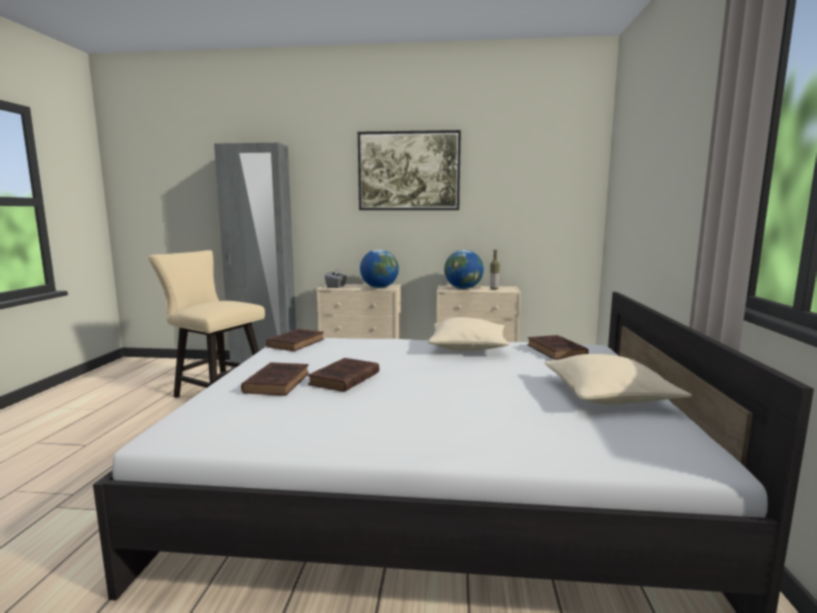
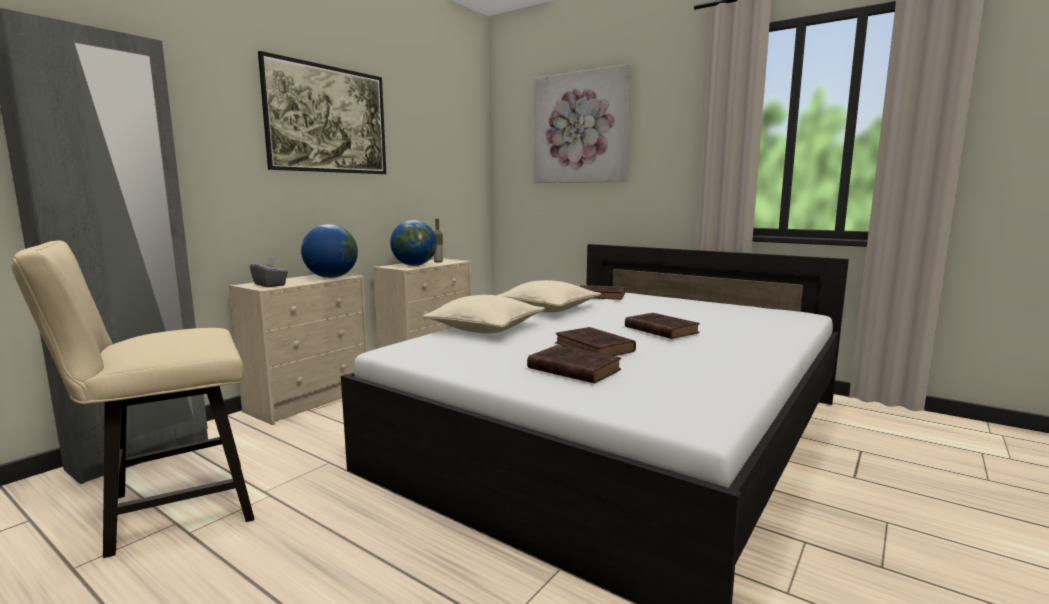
camera: 60 degrees left, 0 degrees up
brown book [266,329,324,351] -> brown book moved to [625,313,700,339]
beige pillow [544,354,692,404] -> beige pillow moved to [423,295,545,333]
none -> picture [534,64,631,183]

